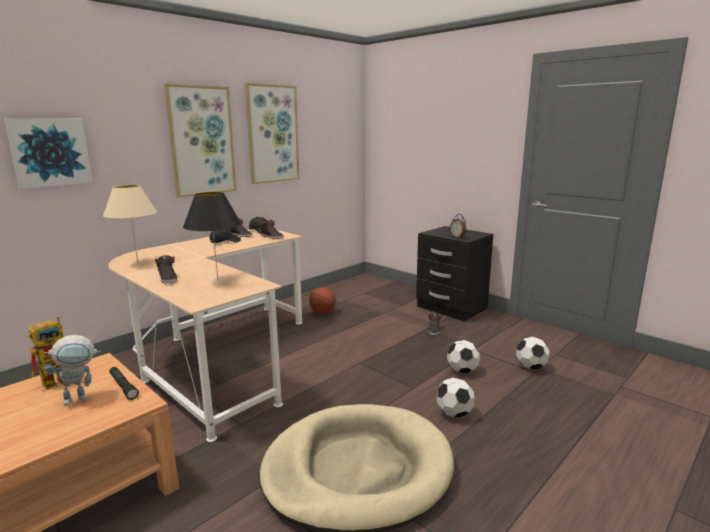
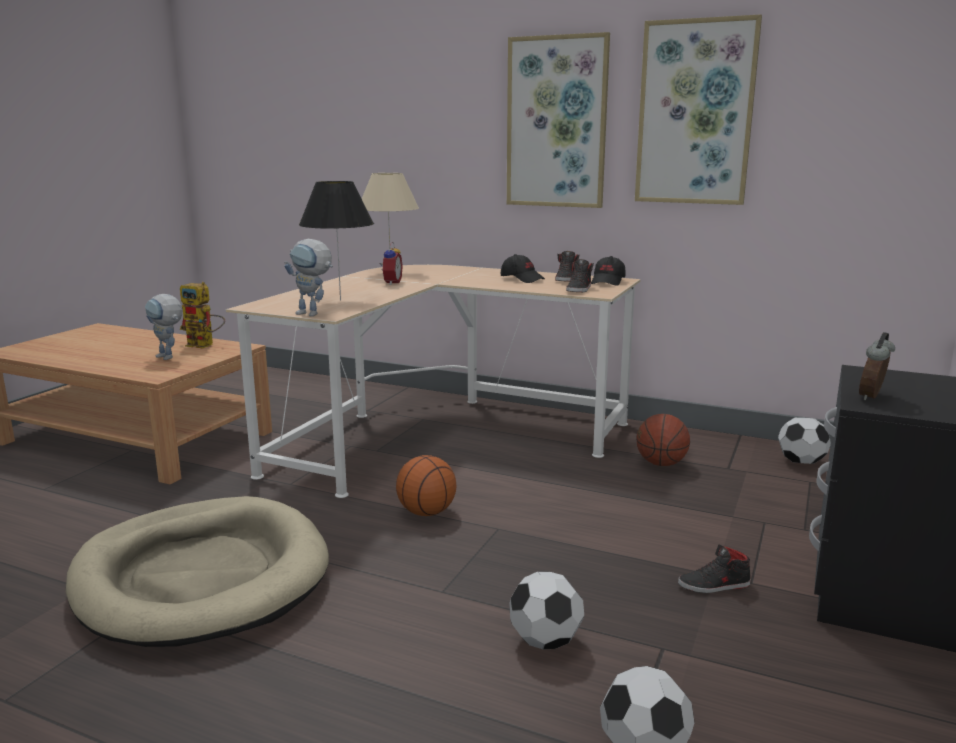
camera: 70 degrees right, 0 degrees up
picture [4,118,93,189] -> none
black flashlight [109,367,139,400] -> none
black shoe [155,255,178,283] -> none
football [437,377,474,418] -> football moved to [778,418,831,464]
none -> toy robot [284,239,333,316]
none -> alarm clock [379,242,403,285]
none -> basketball [396,455,456,516]

